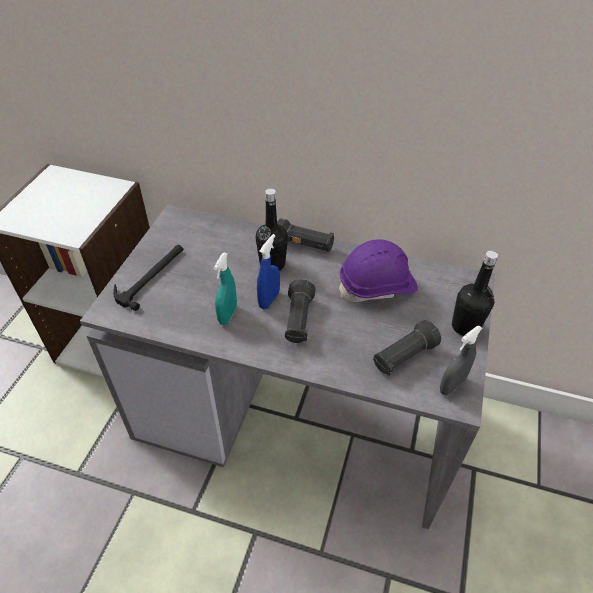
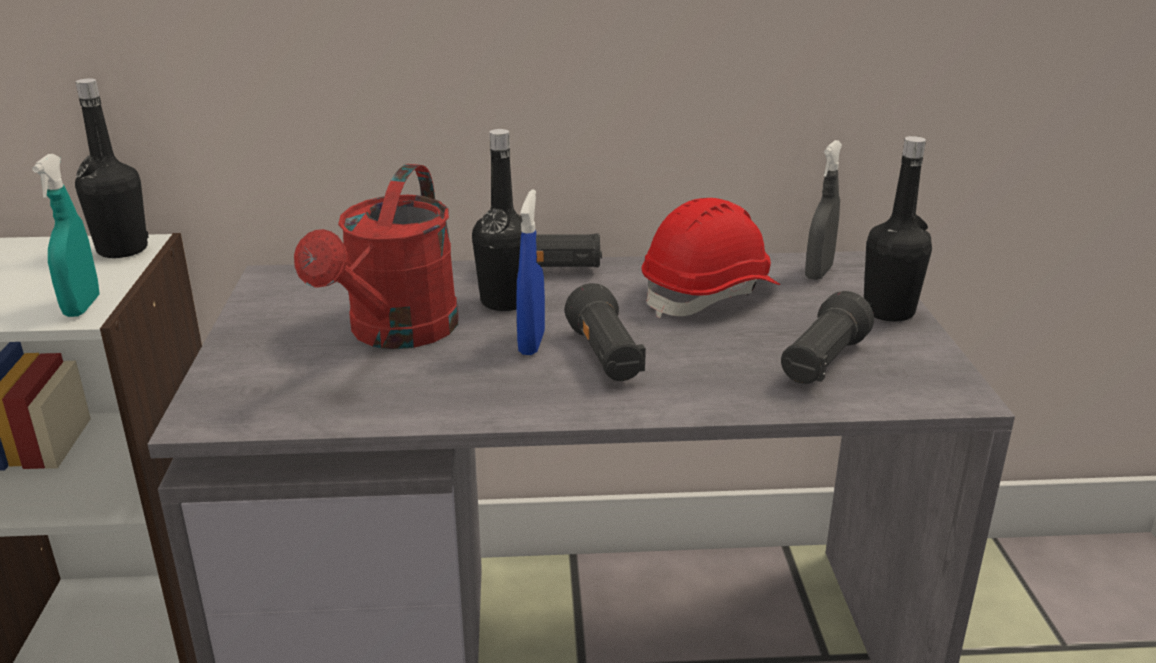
camera: 20 degrees left, 20 degrees down
hammer [113,245,183,311] -> none
turquoise spray bottle [214,252,237,325] -> turquoise spray bottle moved to [32,154,99,317]
purple hard hat [339,239,418,302] -> red hard hat [641,198,780,318]
grey spray bottle [440,325,482,395] -> grey spray bottle moved to [805,140,842,280]
none -> black bottle [75,78,148,258]
none -> red watering can [294,164,458,349]

